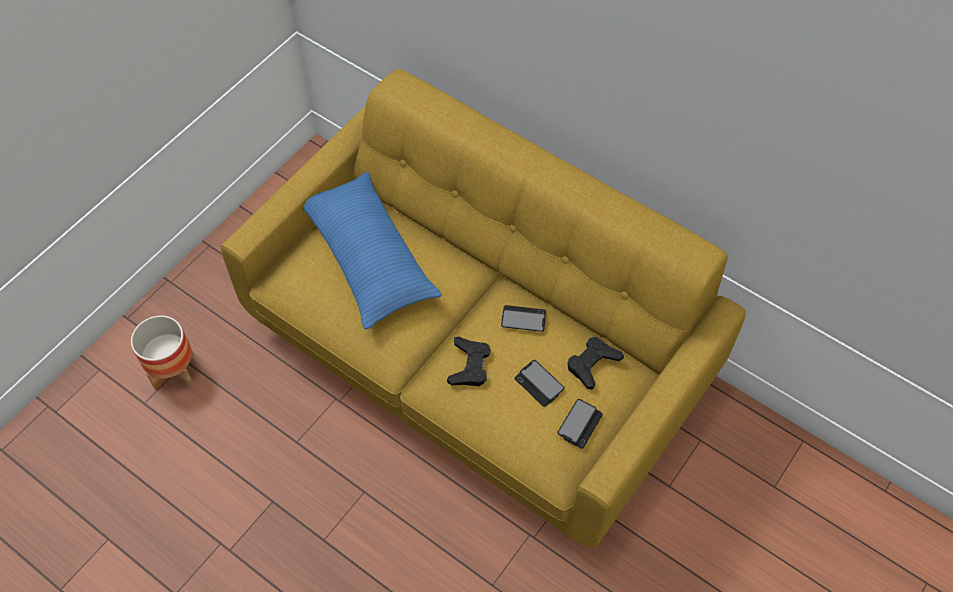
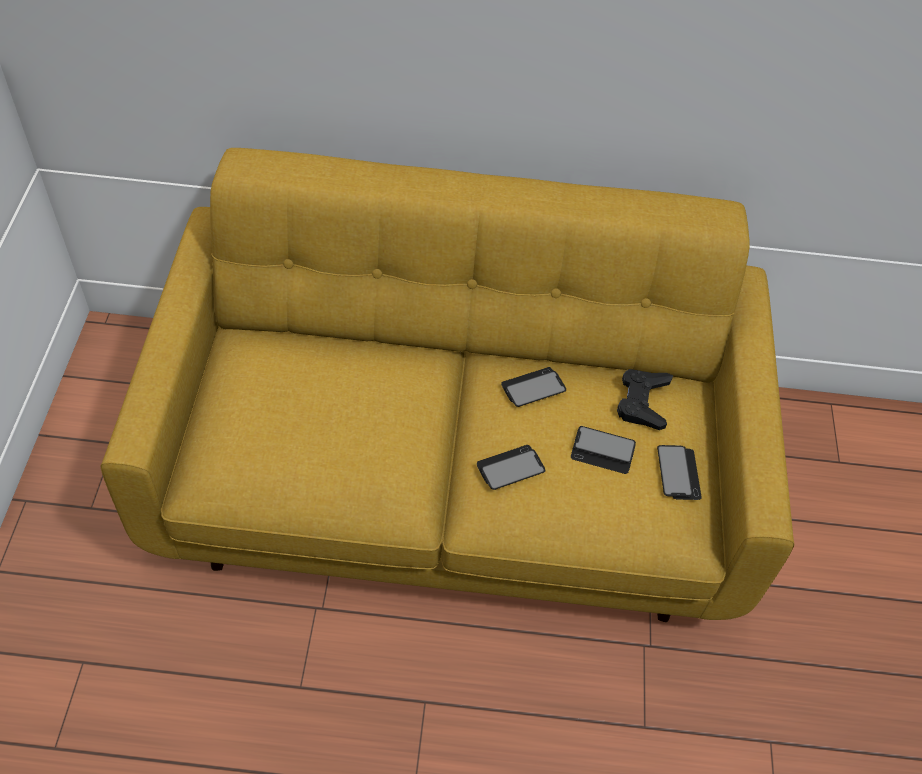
camera: 35 degrees left, 5 degrees down
planter [131,315,194,390] -> none
blue pillow [303,172,442,329] -> none
black game controller [447,337,491,386] -> phone [477,445,545,490]

